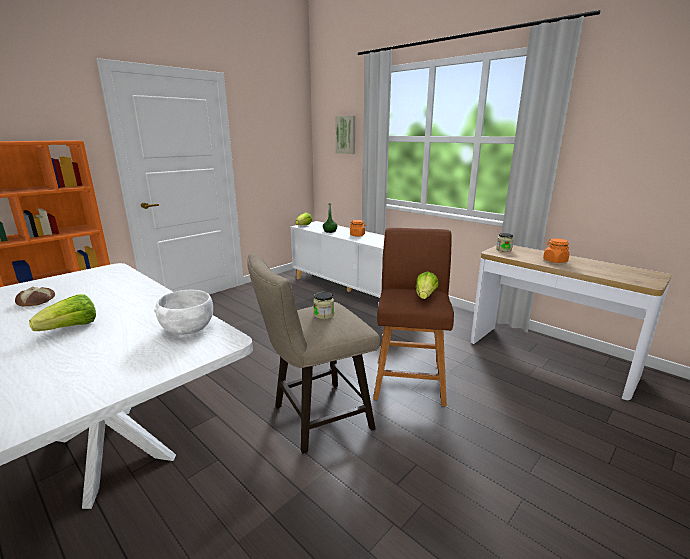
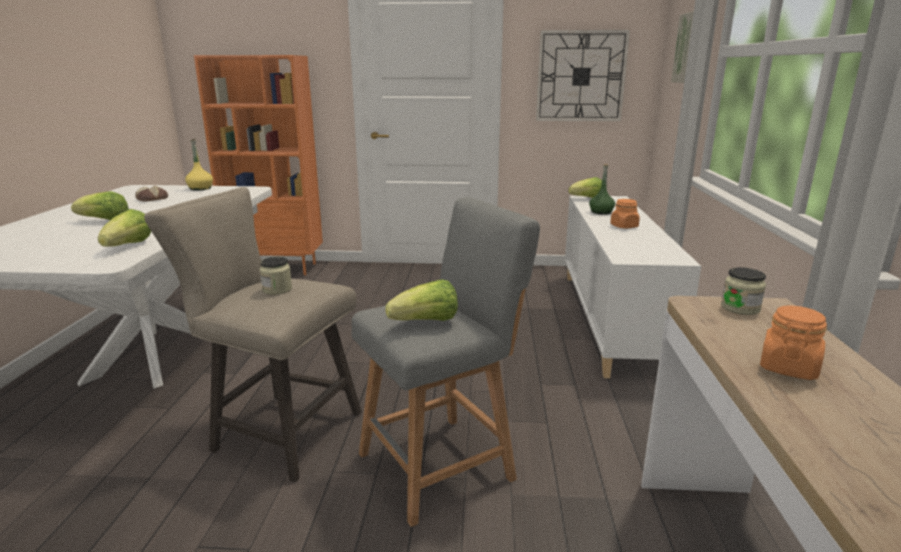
camera: 50 degrees right, 0 degrees up
white bowl [154,290,213,334] -> lettuce [98,209,151,247]
brown stool [373,228,454,406] -> grey stool [352,197,540,527]
none -> yellow bottle [185,139,213,191]
none -> wall clock [536,30,630,121]

